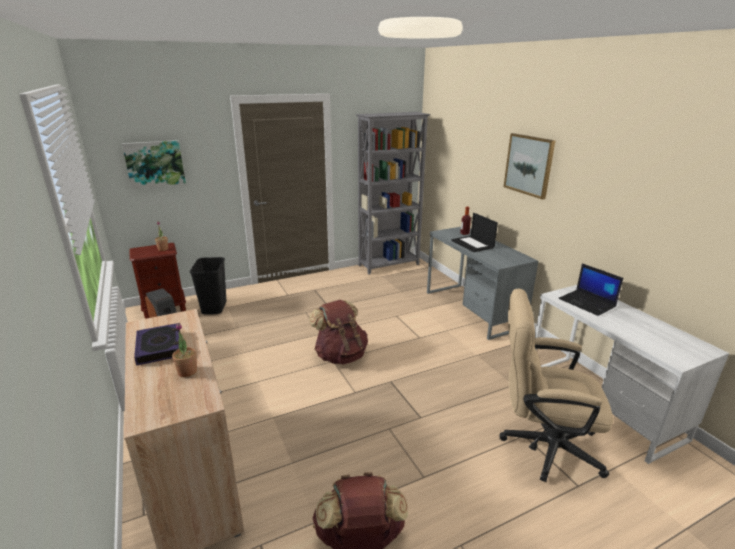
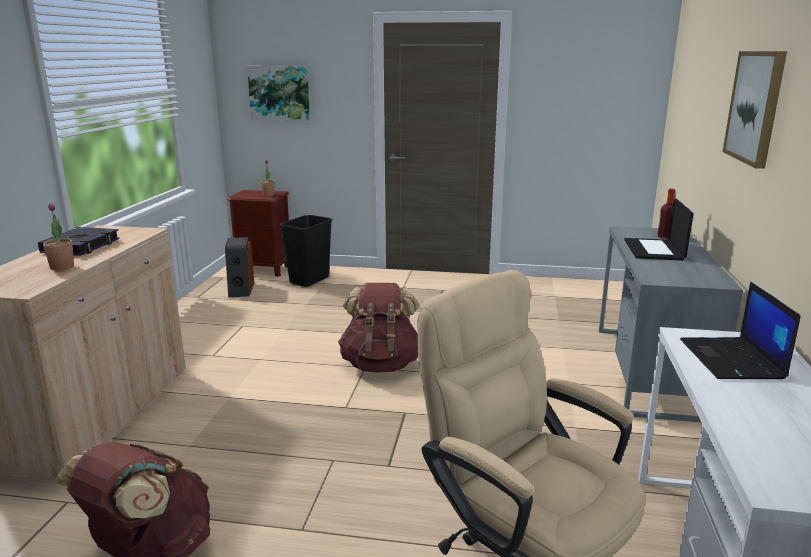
camera: 35 degrees right, 5 degrees down
grey bookcase [356,112,431,275] -> none

